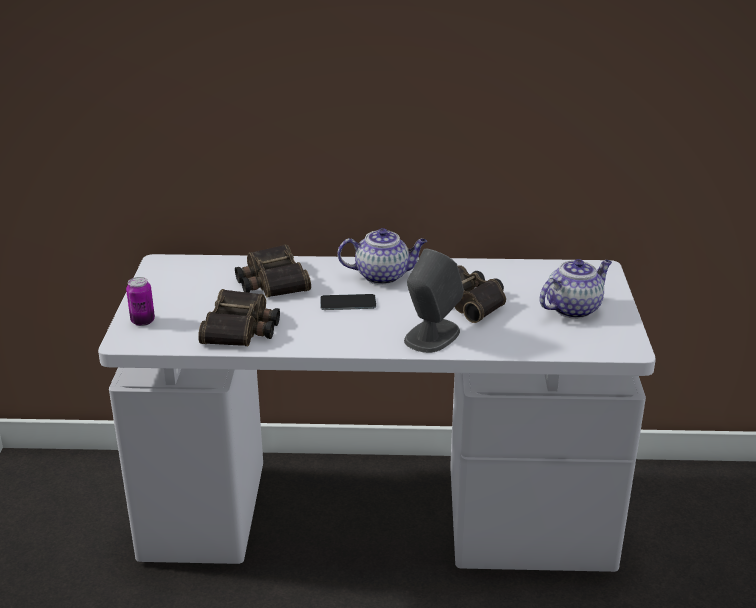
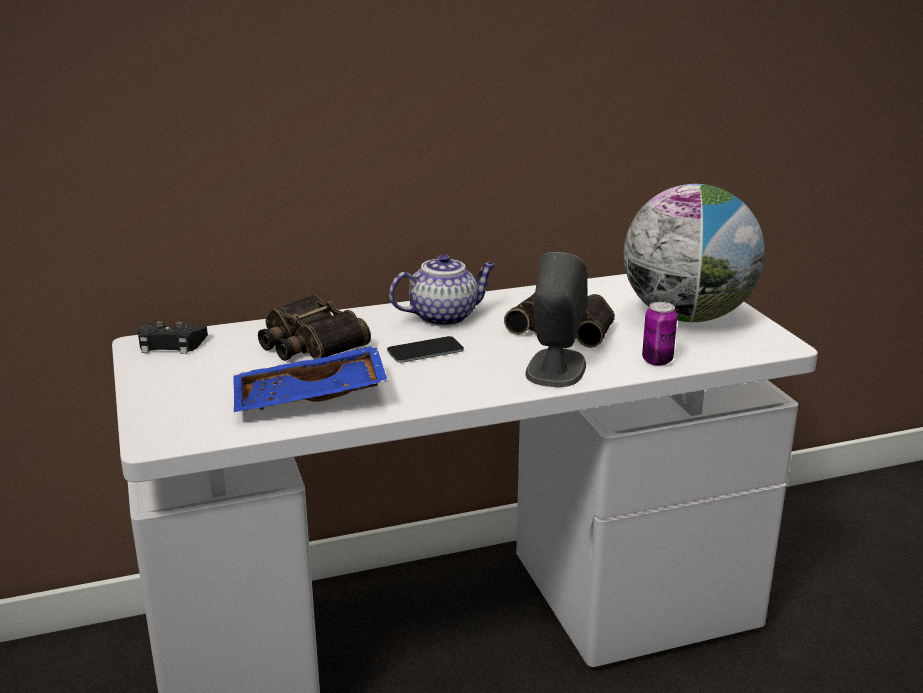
camera: 20 degrees left, 5 degrees down
can [126,277,155,326] -> can moved to [642,302,677,366]
binoculars [198,289,280,346] -> blue tray [233,345,388,412]
teapot [539,259,612,319] -> globe [624,184,765,322]
none -> black game controller [138,321,208,354]

